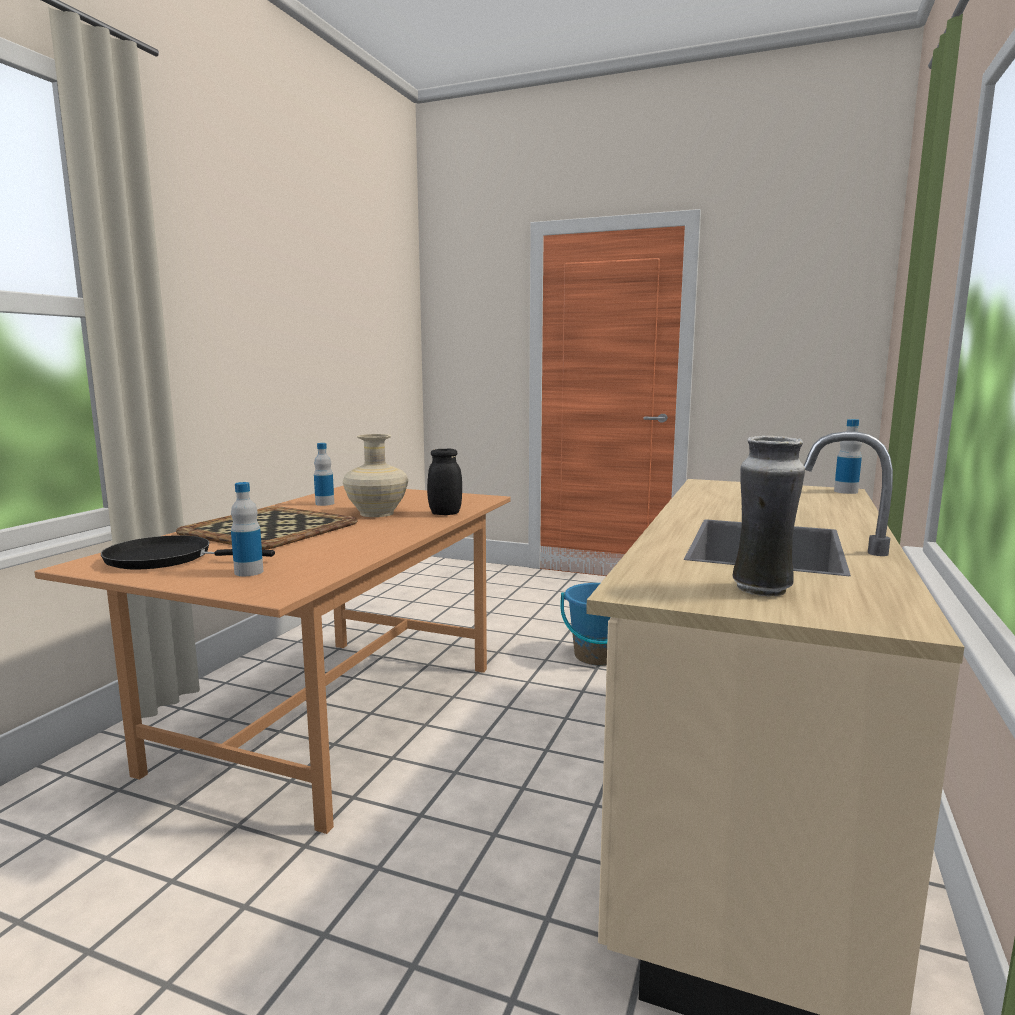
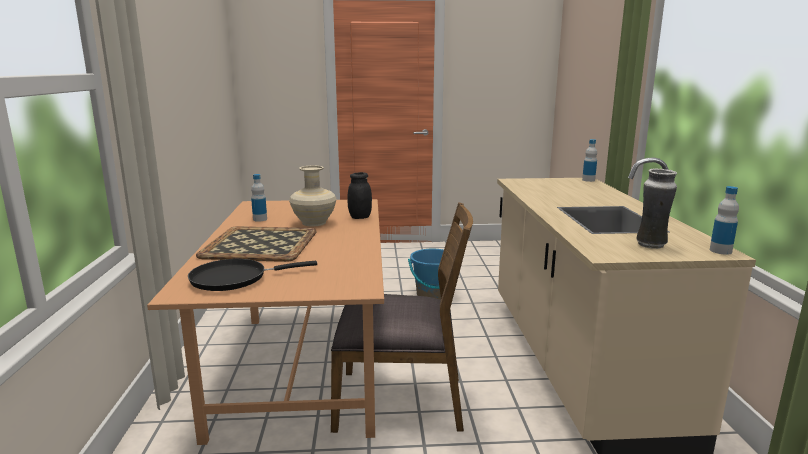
camera: 25 degrees left, 5 degrees up
bottle [231,482,263,576] -> bottle moved to [710,186,739,255]
none -> brown chair [331,202,473,433]

